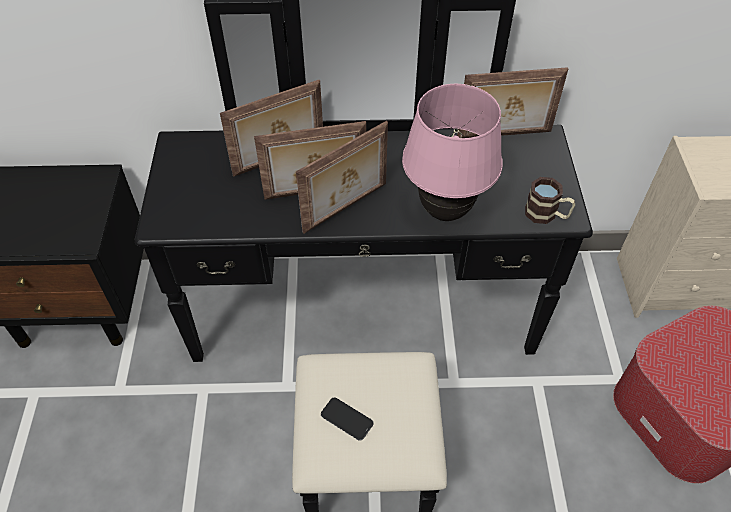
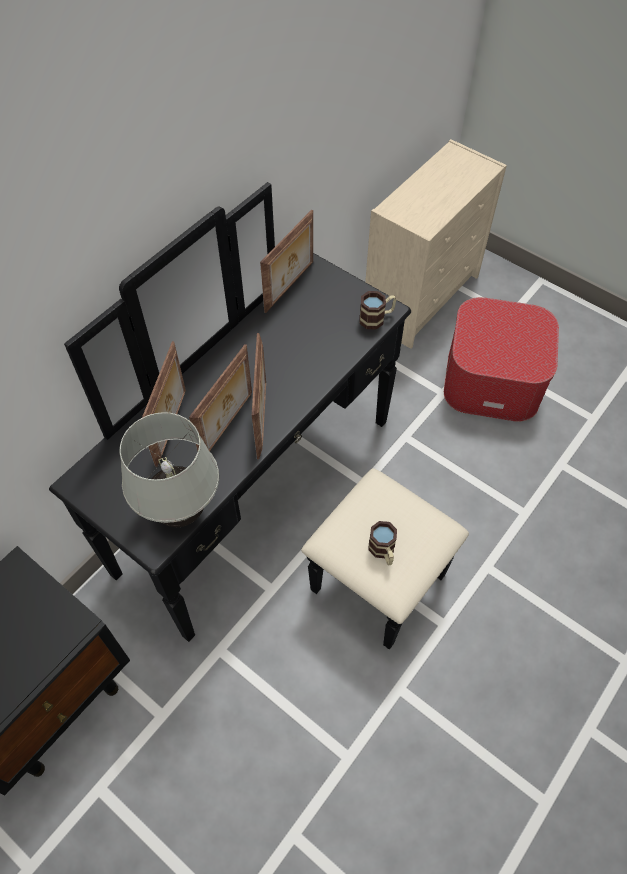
camera: 50 degrees left, 5 degrees up
phone [321,397,374,441] -> mug [368,521,397,565]
pink table lamp [402,84,503,221] -> none
none -> white table lamp [119,412,219,527]

